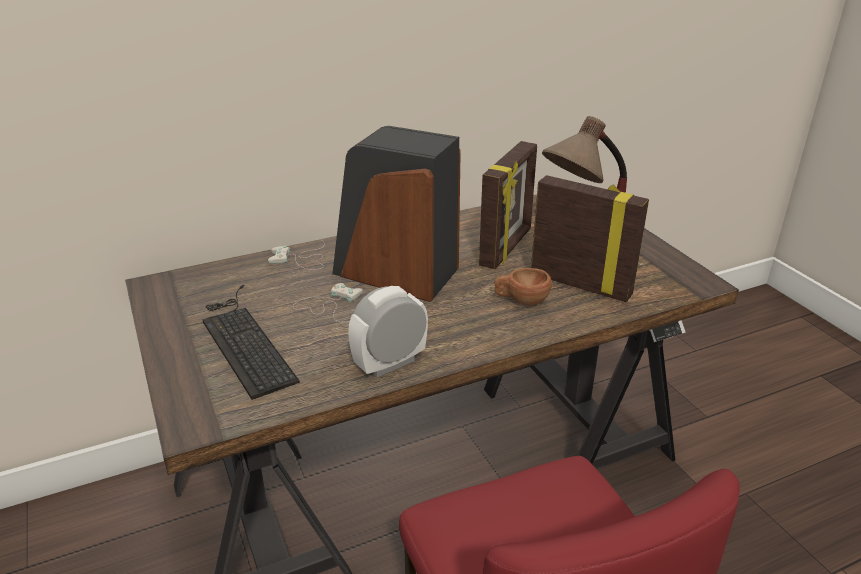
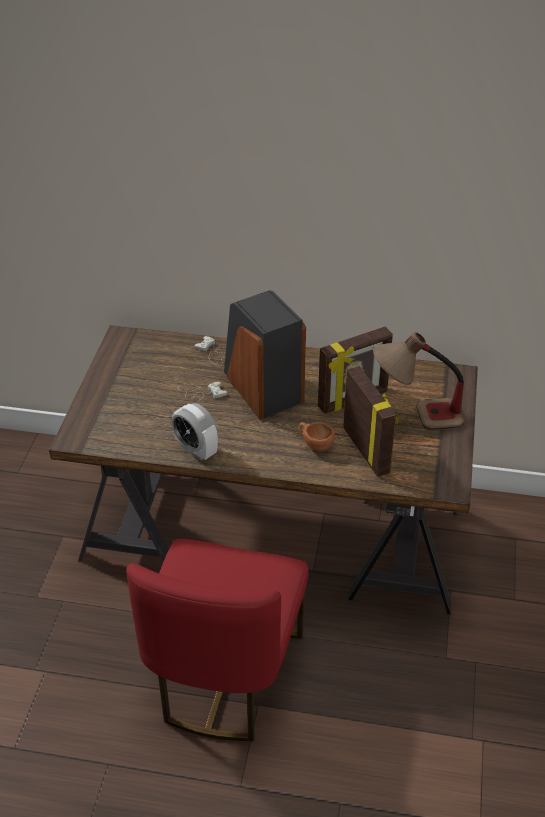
camera: 35 degrees right, 10 degrees up
keyboard [203,285,300,400] -> none
alarm clock [348,286,428,377] -> alarm clock turned 135 degrees counterclockwise [172,403,218,461]

